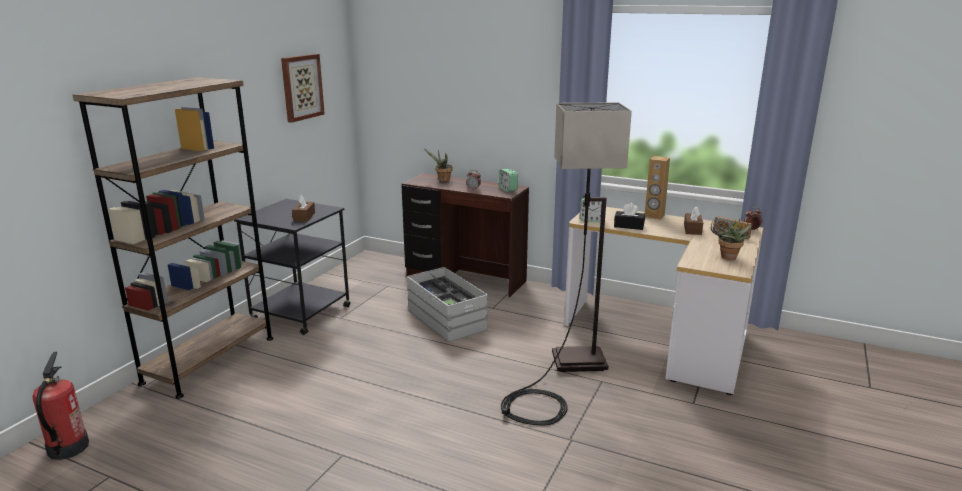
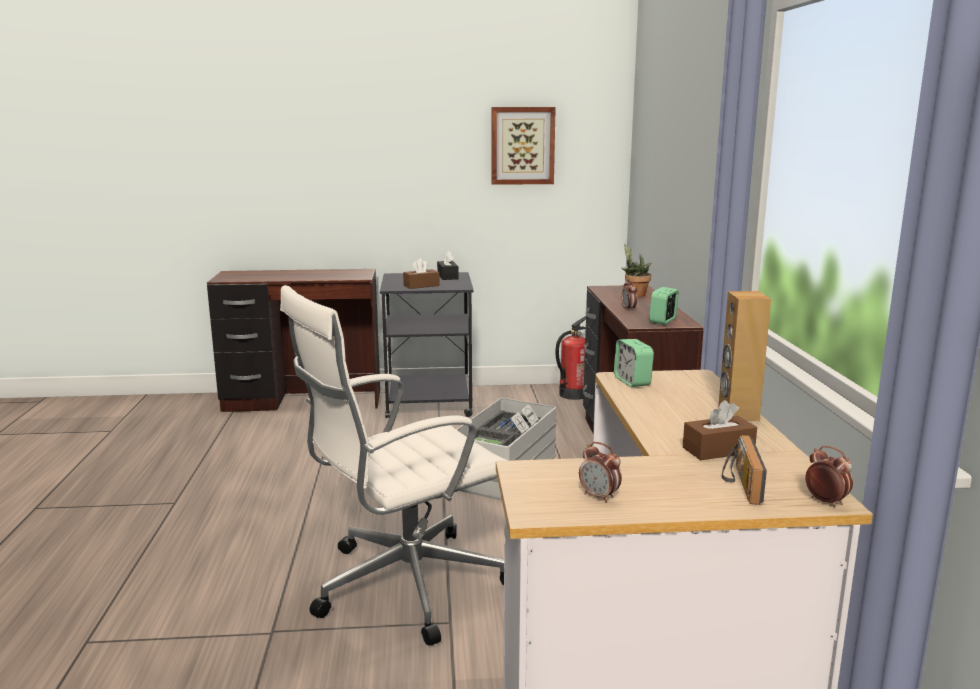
camera: 60 degrees right, 5 degrees down
fire extinguisher [32,352,89,460] -> fire extinguisher moved to [555,316,586,400]
brown bookcase [73,77,273,399] -> brown desk [207,269,380,412]
floor lamp [501,102,632,425] -> white office chair [280,285,508,646]
black tissue box [614,203,645,230] -> black tissue box moved to [437,251,459,280]
potted plant [717,219,753,260] -> alarm clock [579,442,622,503]

